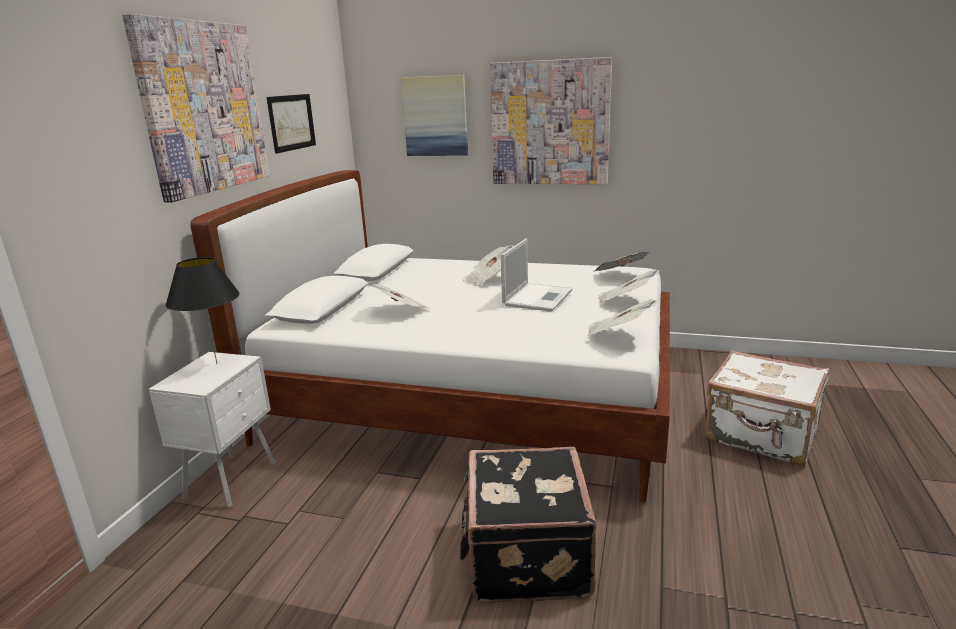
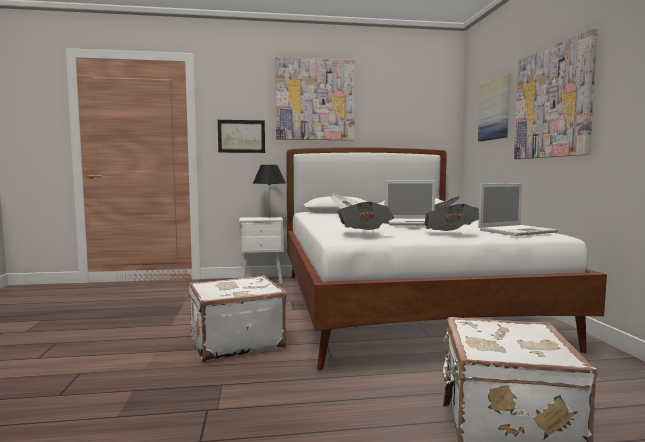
camera: 65 degrees right, 15 degrees down
picture [267,94,316,154] -> picture moved to [218,120,265,153]
black suitcase [460,447,597,603] -> white suitcase [188,275,287,362]
newspaper [595,252,649,271] -> laptop [478,183,559,236]

